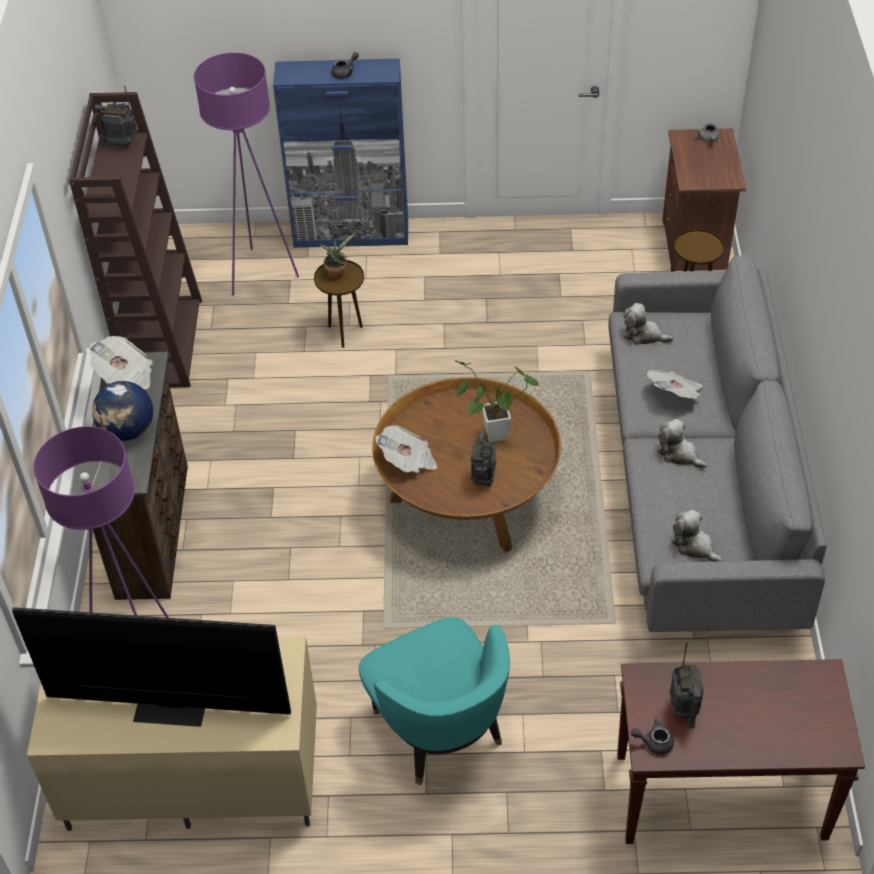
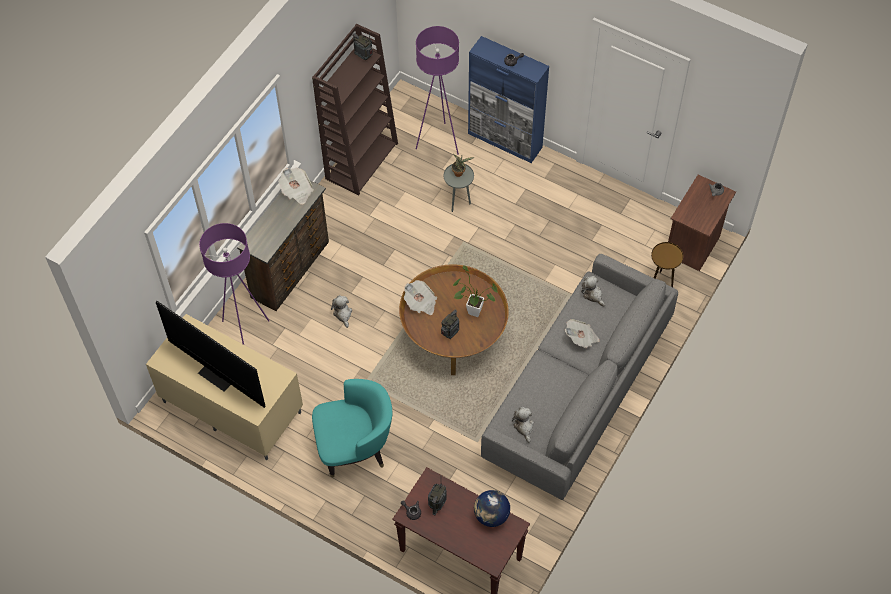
camera: 30 degrees right, 10 degrees up
globe [92,381,153,441] -> globe moved to [474,490,510,527]
brown side table [314,260,364,348] -> grey side table [444,164,474,212]
turquoise armchair [359,617,510,785] -> turquoise armchair turned 105 degrees counterclockwise [312,379,392,478]
plush toy [657,419,707,468] -> plush toy moved to [331,295,352,328]

